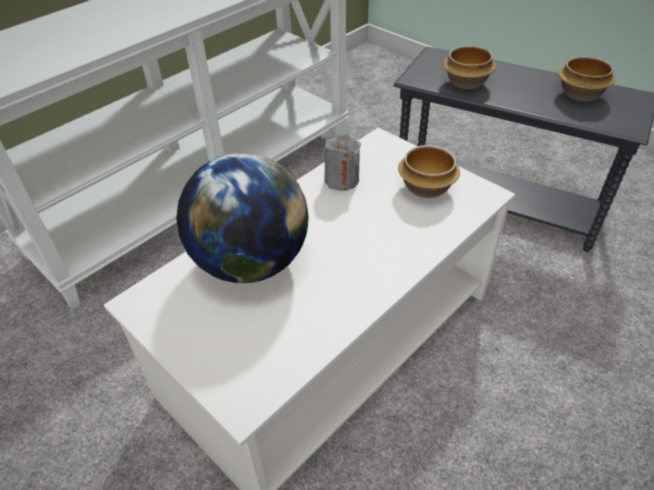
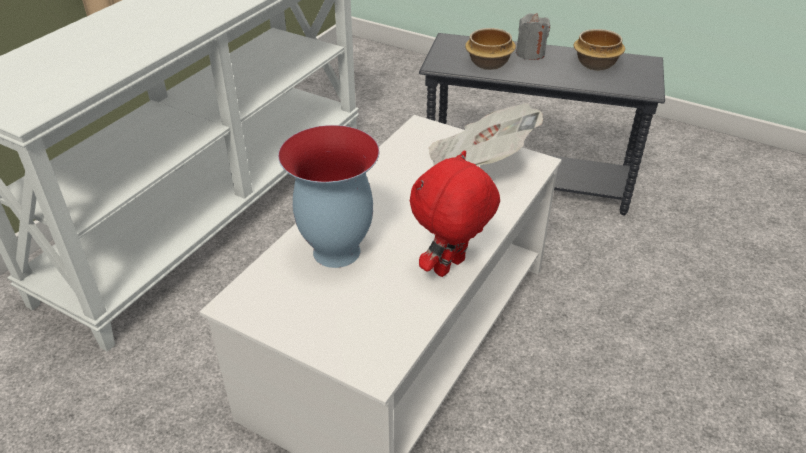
camera: 15 degrees left, 5 degrees down
globe [176,152,309,283] -> vase [278,125,380,268]
grey candle [323,134,361,191] -> grey candle moved to [516,13,550,60]
bowl [398,145,460,198] -> newspaper [429,103,543,166]
none -> red plush toy [410,150,500,277]

